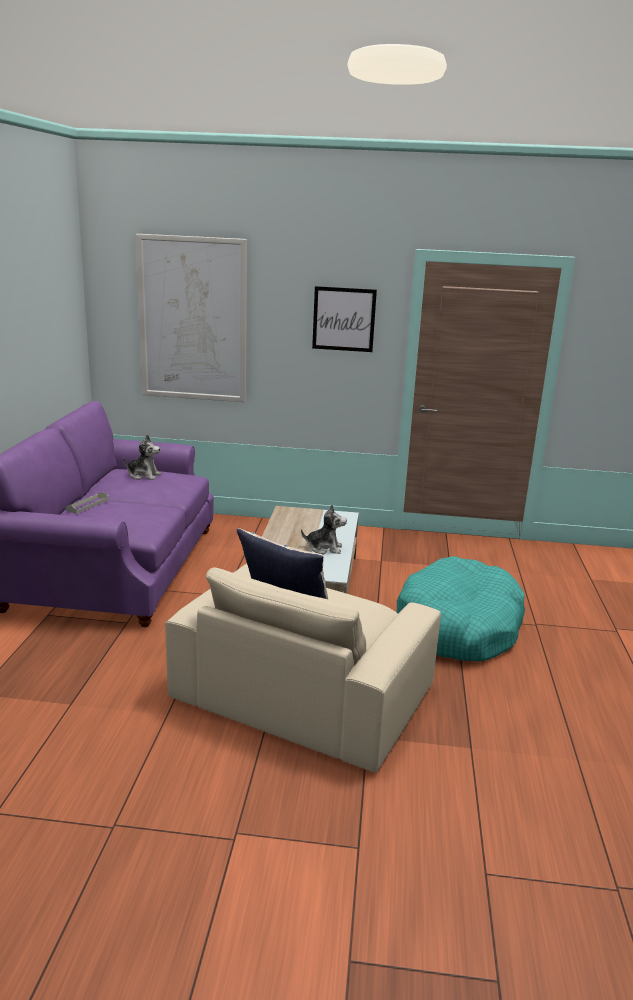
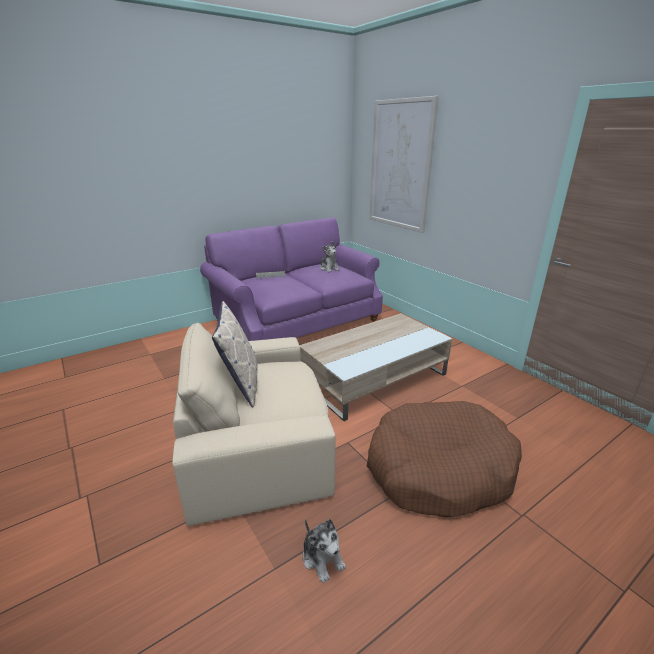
camera: 50 degrees right, 5 degrees up
plush toy [301,504,347,554] -> plush toy moved to [303,519,346,583]
picture [312,286,377,352] -> none
turquoise dog bed [397,556,525,661] -> brown dog bed [367,401,522,517]

